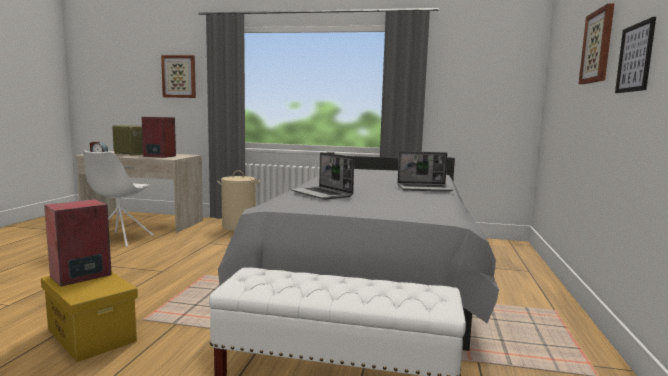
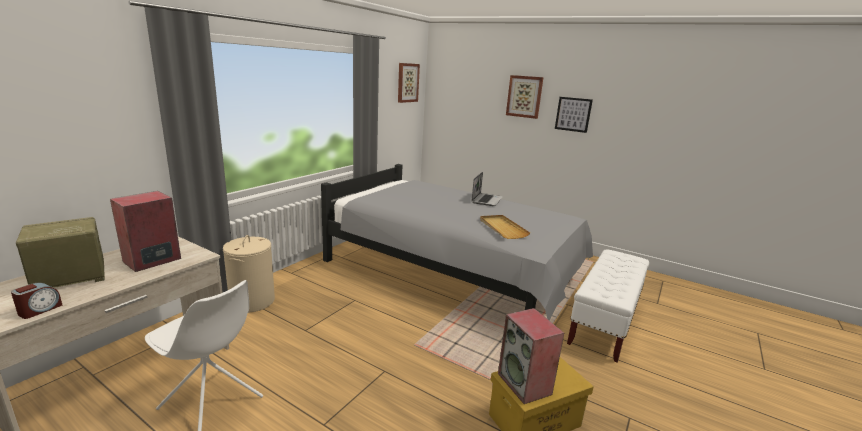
camera: 70 degrees left, 10 degrees up
picture [161,55,196,98] -> picture moved to [398,63,420,103]
laptop [291,152,354,200] -> beige tray [480,215,530,239]

